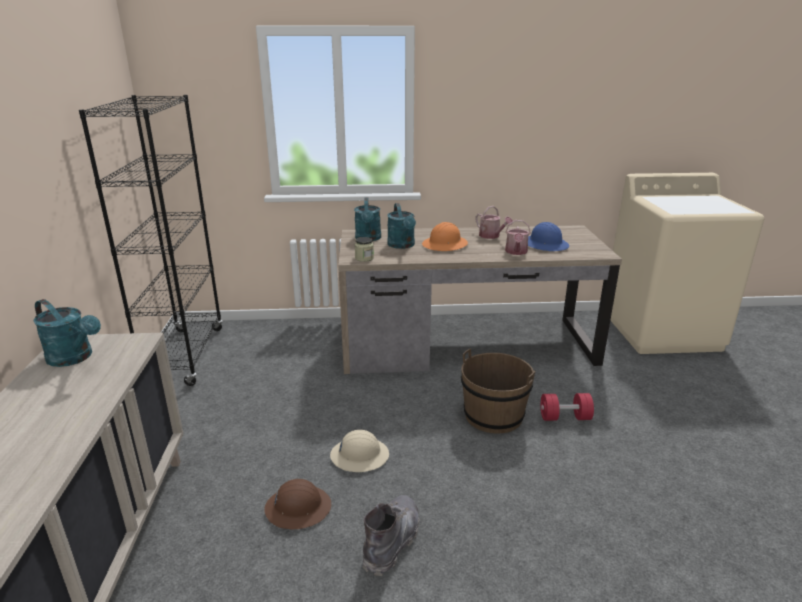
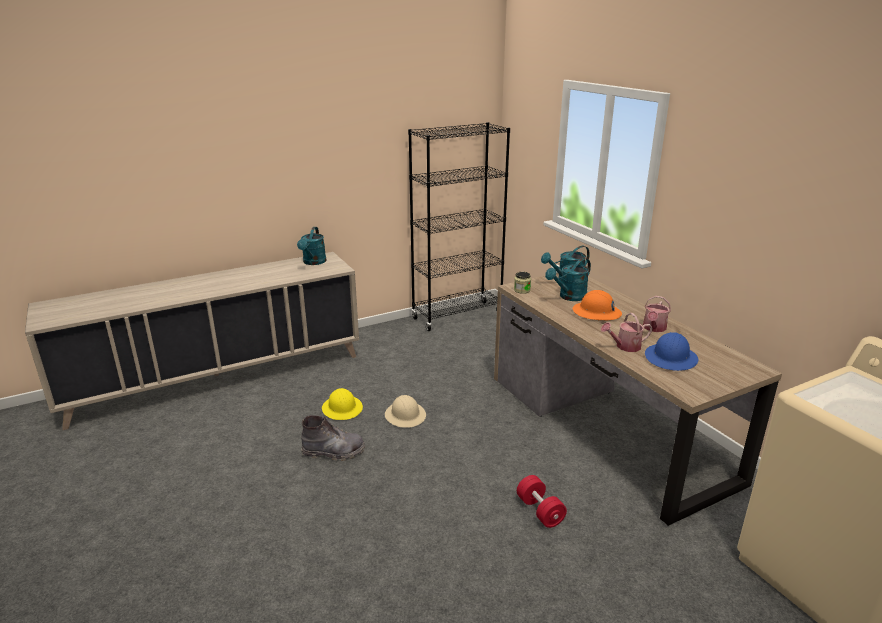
camera: 65 degrees right, 0 degrees up
brown hard hat [264,479,331,529] -> yellow hard hat [322,388,363,420]
brown bucket [461,349,536,433] -> none

